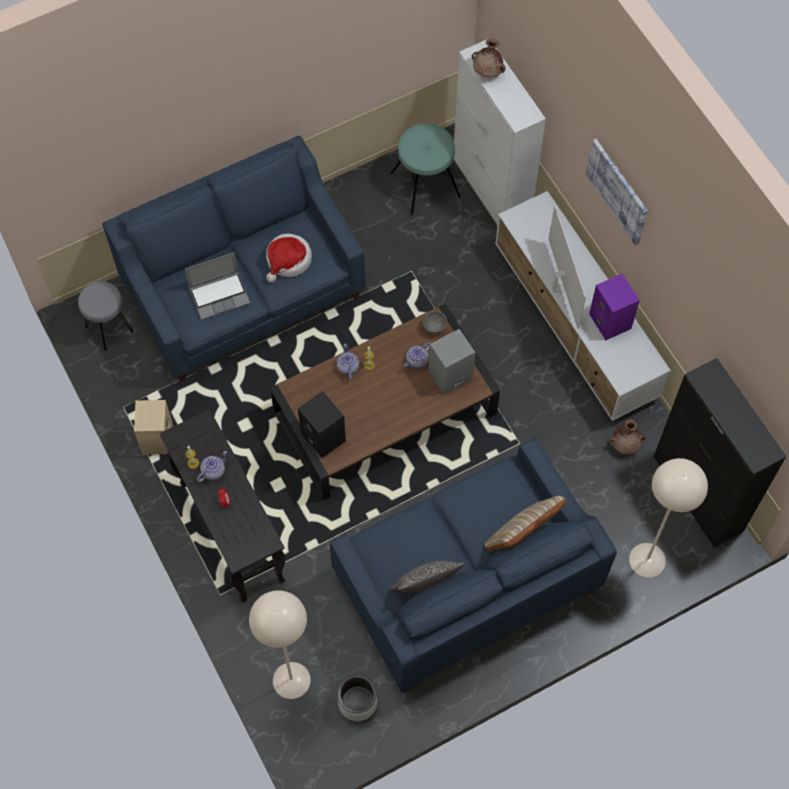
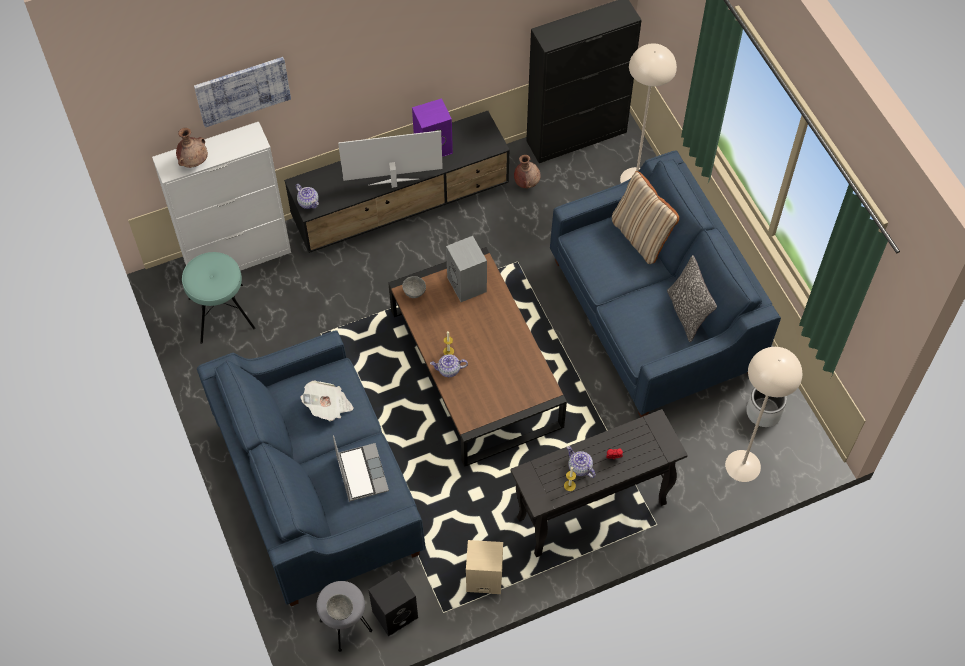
camera: 85 degrees left, 5 degrees down
hat [266,234,312,282] -> newspaper [301,380,354,421]
black speaker [298,391,346,458] -> black speaker moved to [368,571,418,636]
teapot [404,342,430,369] -> teapot moved to [296,184,319,209]
white tv stand [495,191,671,421] -> black tv stand [284,111,510,253]
picture [586,139,648,246] -> picture moved to [194,57,291,128]
none -> grey bowl [326,594,353,620]

